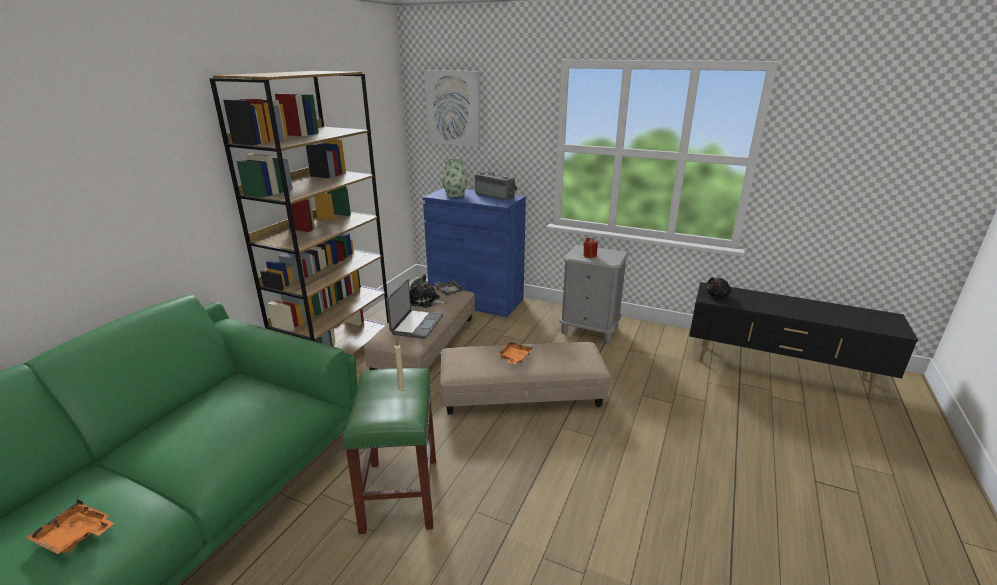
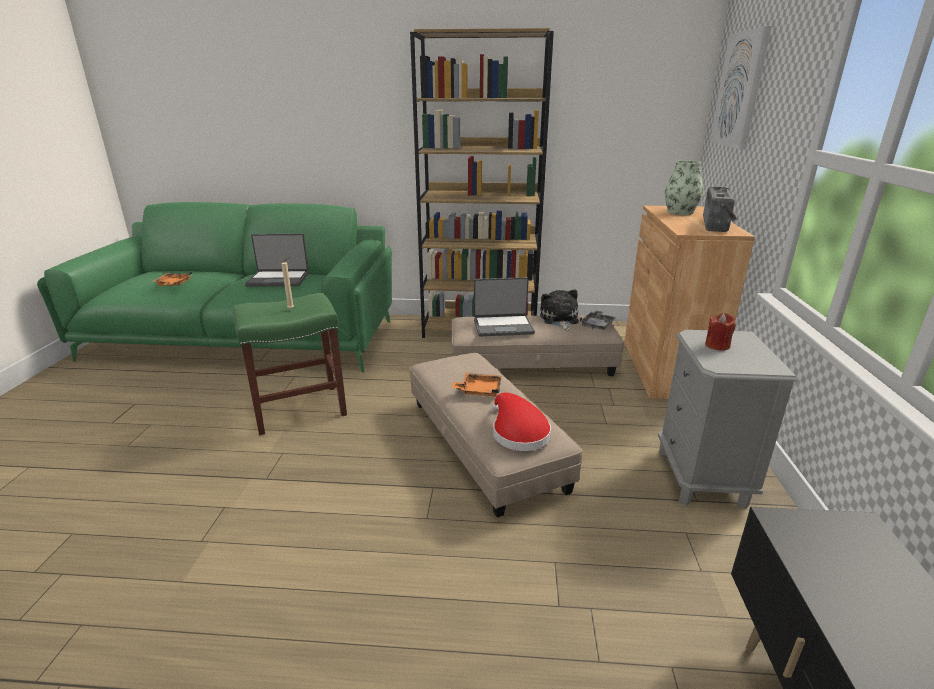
camera: 70 degrees right, 0 degrees up
blue cabinet [423,188,526,317] -> brown cabinet [624,206,755,399]
black plush toy [706,277,731,297] -> none
none -> laptop [245,234,308,287]
none -> red hat [491,393,551,451]

